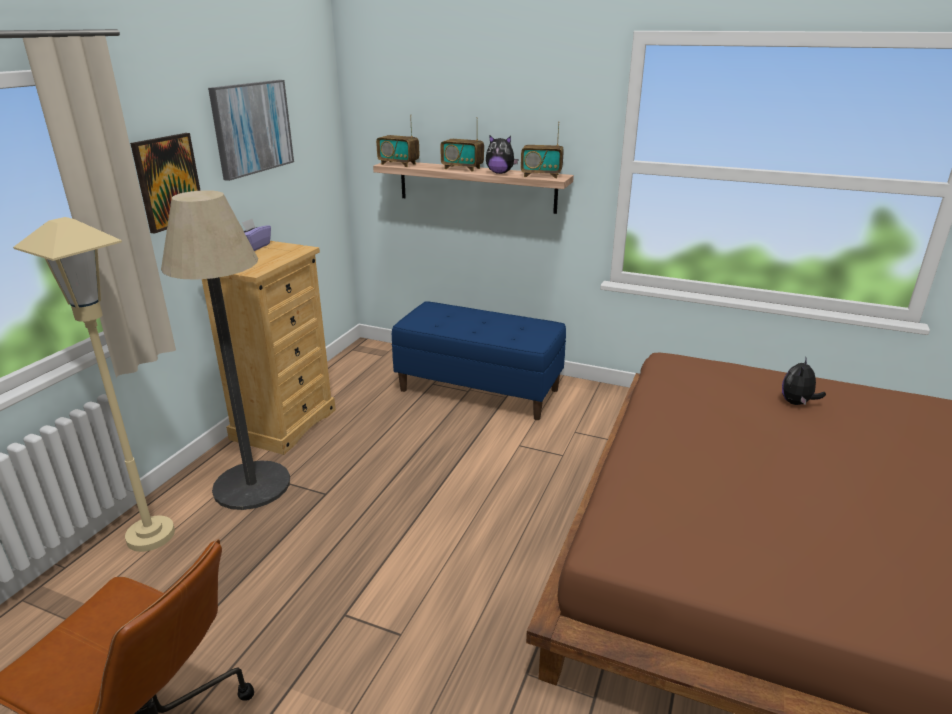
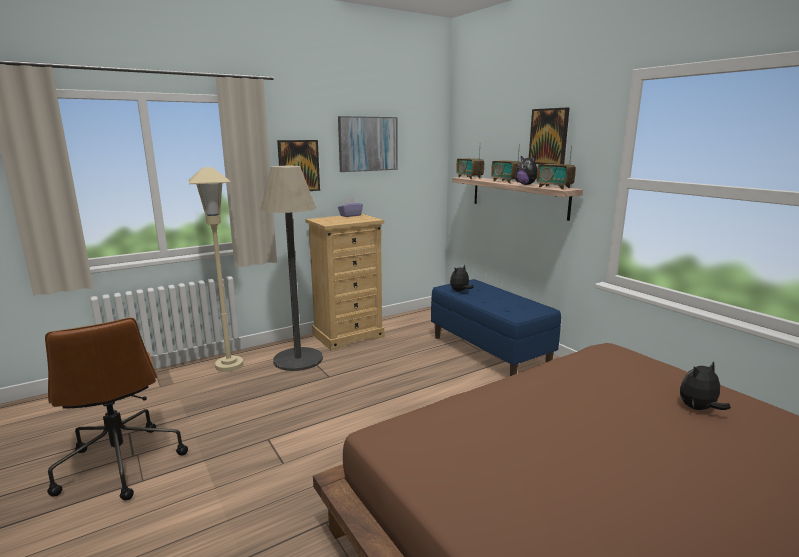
camera: 35 degrees right, 10 degrees down
none -> plush toy [450,265,474,292]
none -> picture [529,107,569,165]

